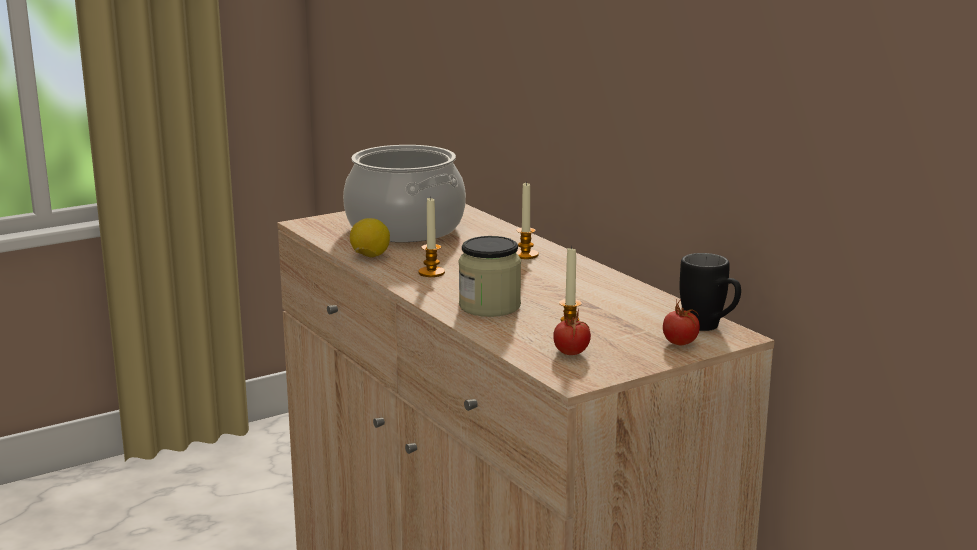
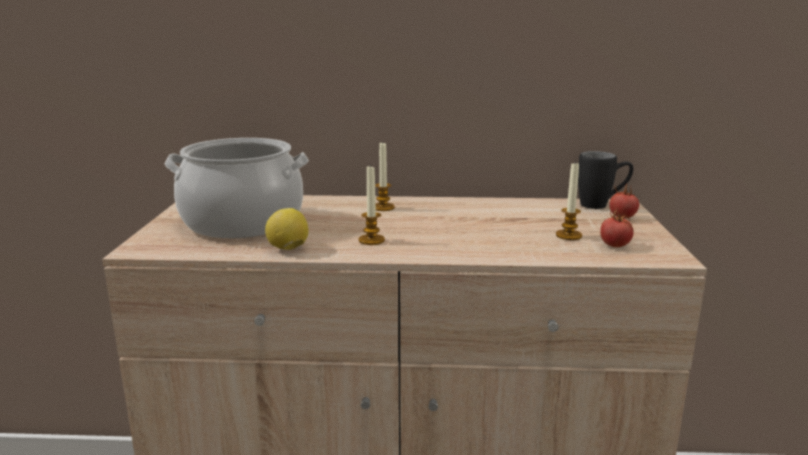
camera: 55 degrees left, 0 degrees up
jar [458,236,521,317] -> none

